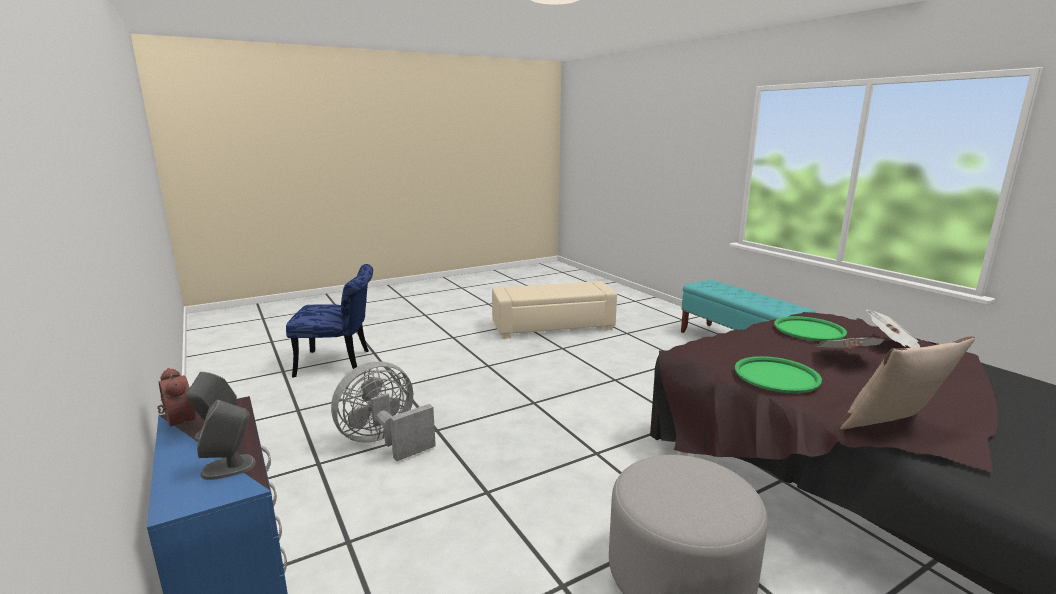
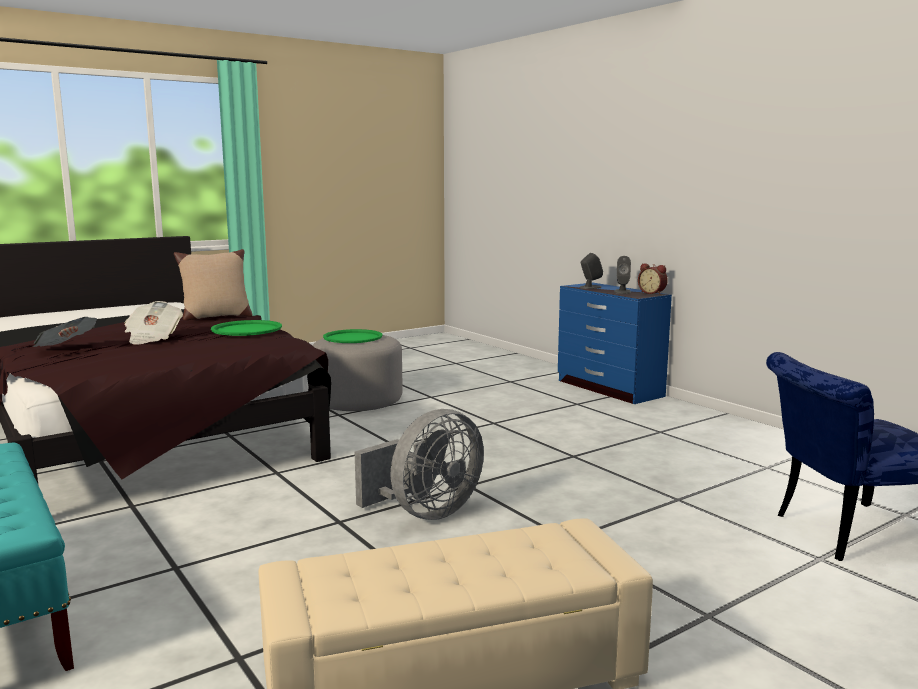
camera: 175 degrees right, 5 degrees down
grey fan [331,361,436,461] -> grey fan moved to [355,409,484,520]
green tray [774,316,847,341] -> green tray moved to [323,329,383,343]

